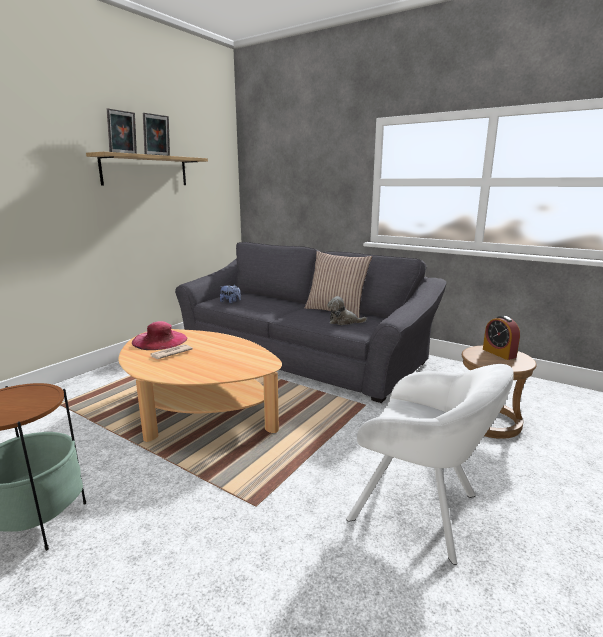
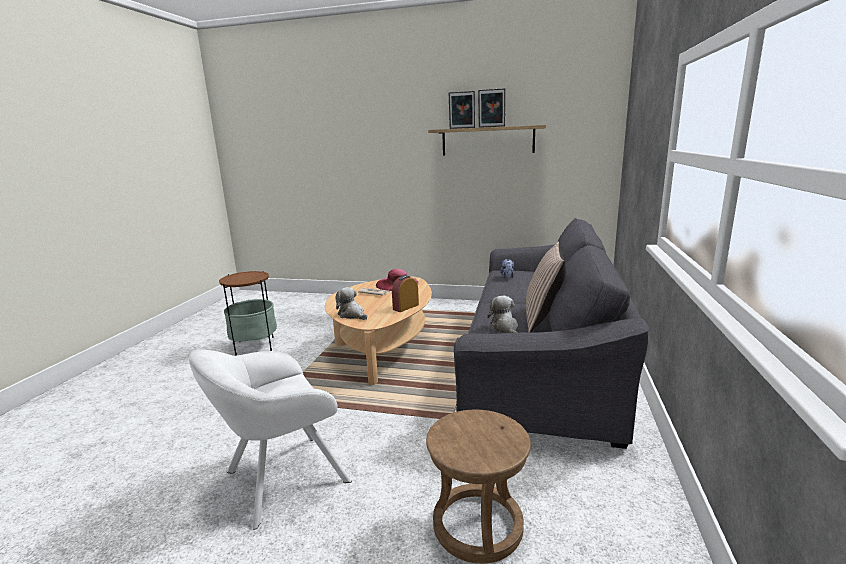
camera: 70 degrees right, 0 degrees up
white armchair [346,364,514,565] -> white armchair turned 45 degrees clockwise [189,349,352,530]
alarm clock [483,316,520,360] -> alarm clock moved to [392,275,419,312]
none -> plush toy [335,287,367,320]

